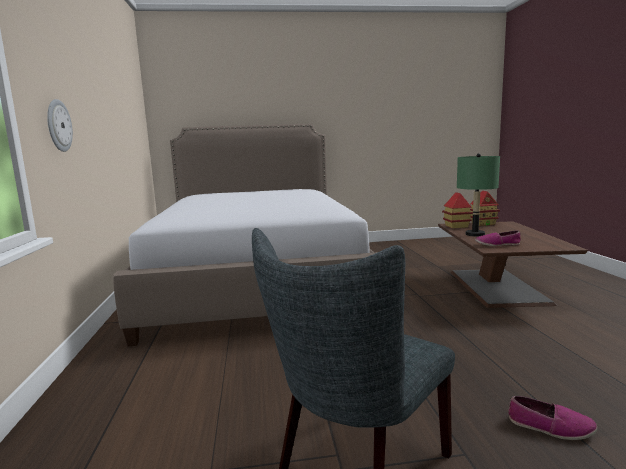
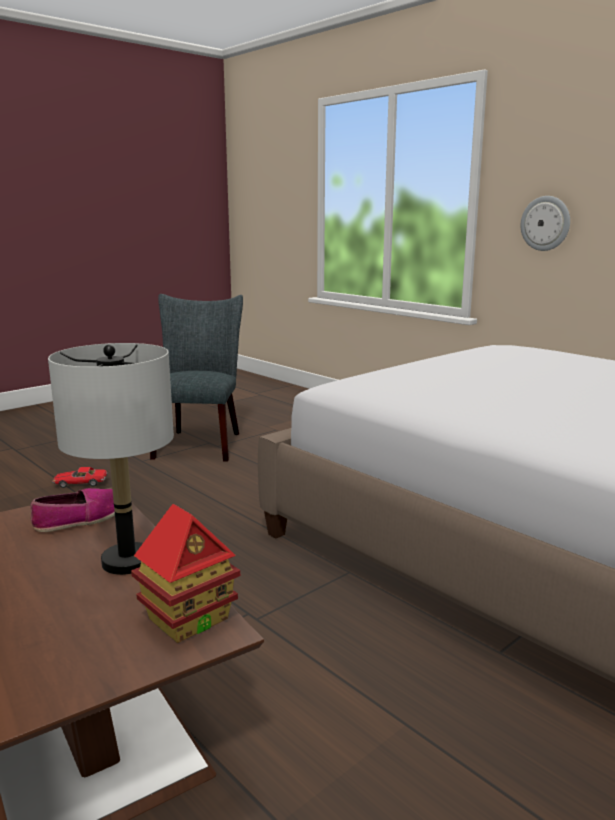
camera: 145 degrees right, 5 degrees up
green table lamp [457,153,500,236] -> grey table lamp [48,343,174,575]
toy house [470,191,500,226] -> none
shoe [508,396,597,440] -> toy car [52,467,108,488]

